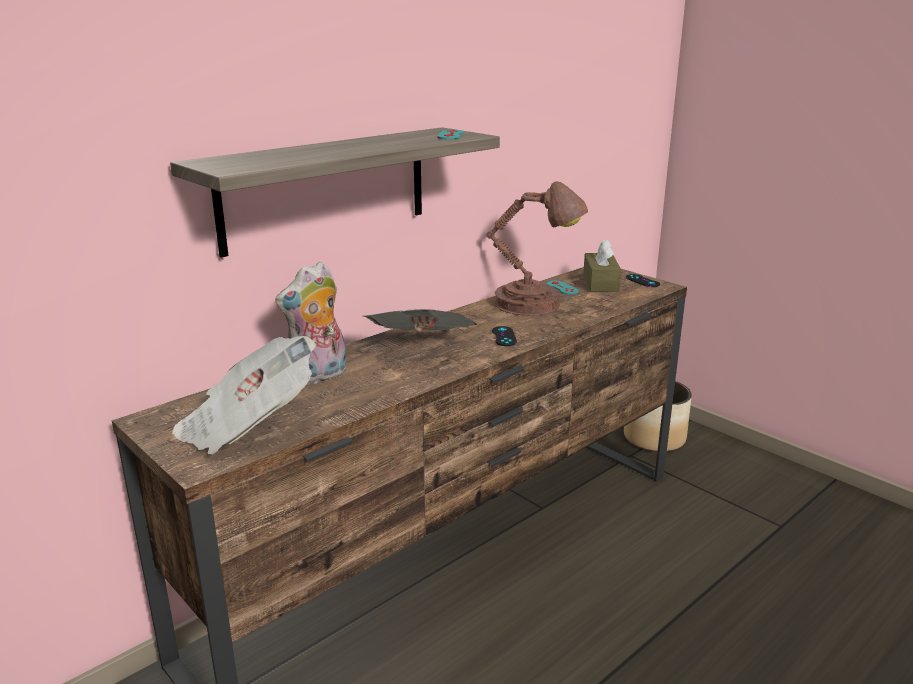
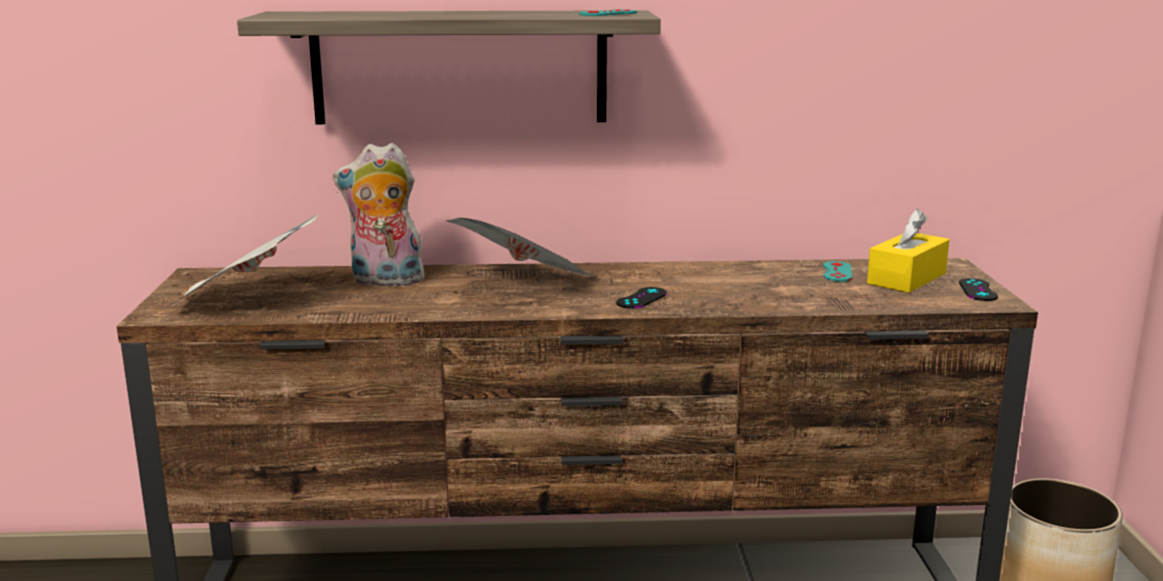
camera: 40 degrees right, 5 degrees down
brown table lamp [486,181,588,316] -> none
brown tissue box [583,239,621,292] -> yellow tissue box [867,209,949,293]

